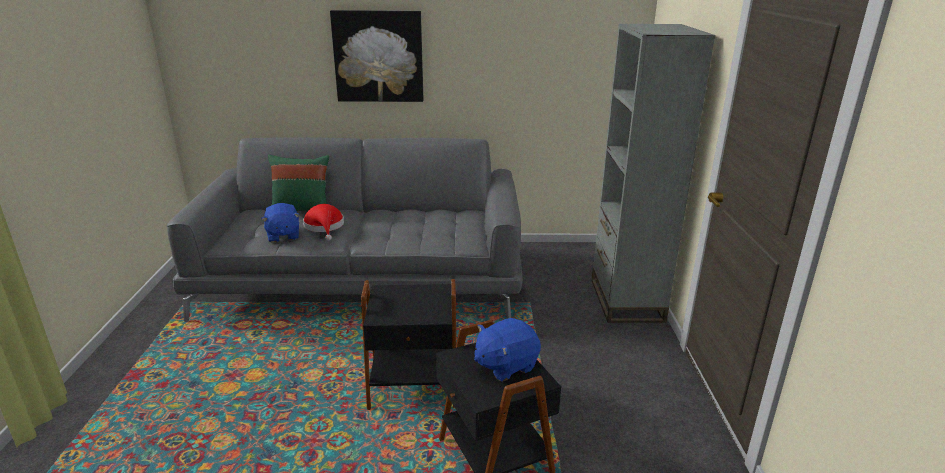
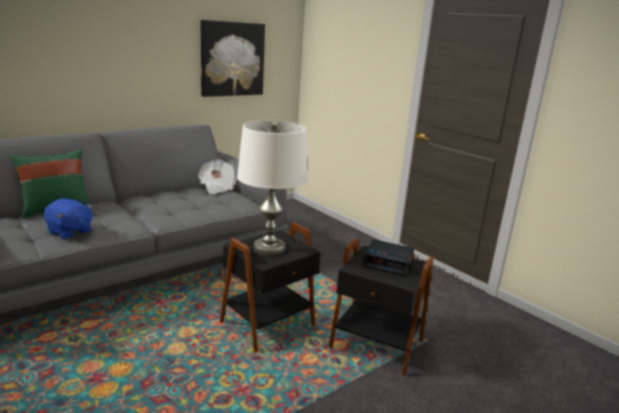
camera: 40 degrees left, 5 degrees down
red hat [303,204,344,241] -> none
picture [330,10,423,102] -> picture moved to [201,20,265,97]
blue plush toy [474,318,541,382] -> alarm clock [363,240,414,276]
grey bookcase [591,24,716,323] -> none
none -> newspaper [198,159,236,194]
none -> white table lamp [237,121,307,255]

